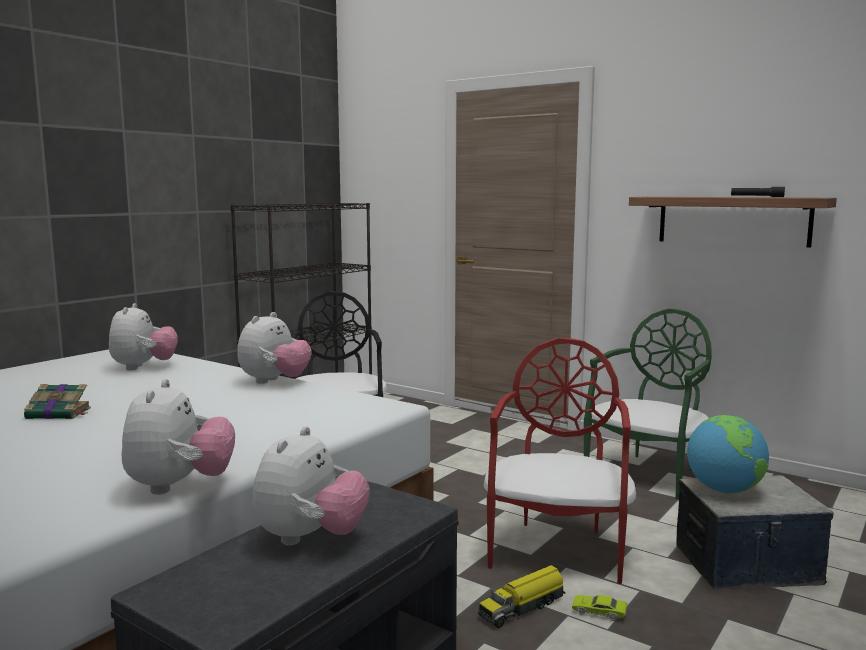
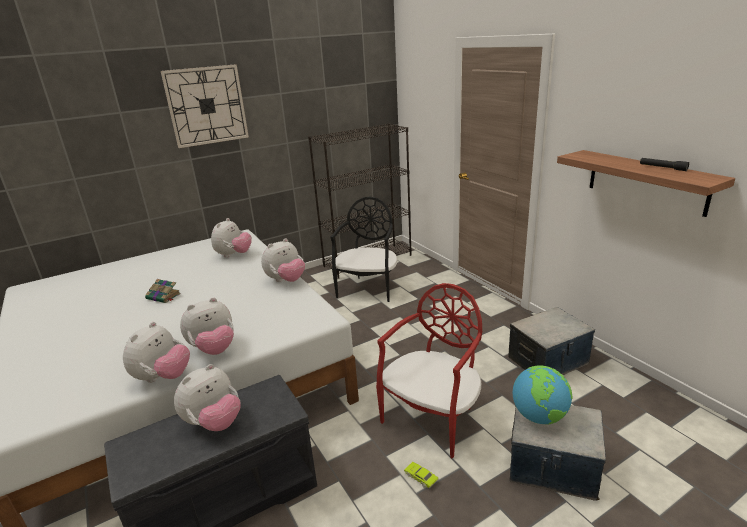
camera: 25 degrees right, 15 degrees up
toy truck [478,565,565,628] -> none
green chair [584,309,712,500] -> storage box [508,307,595,375]
none -> wall clock [161,64,249,148]
none -> plush toy [180,298,234,355]

